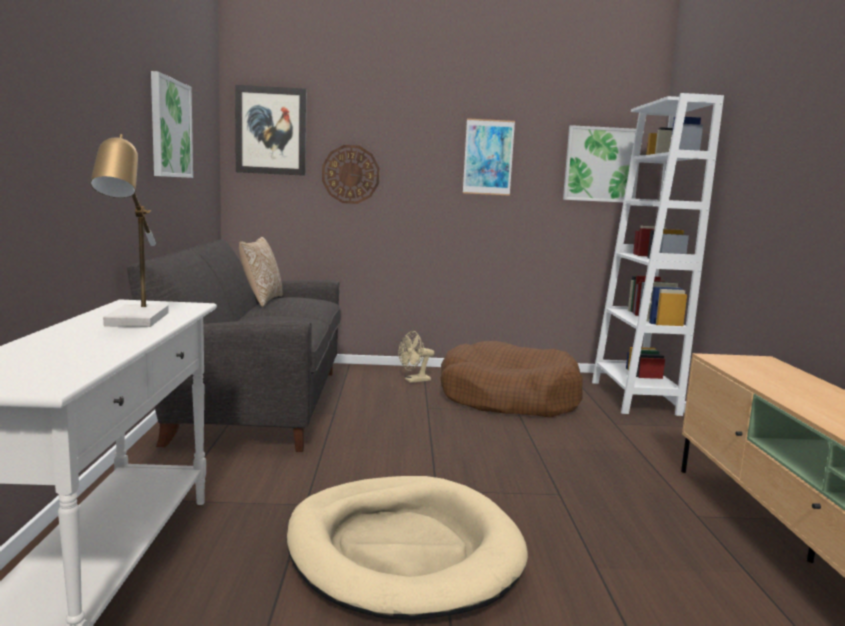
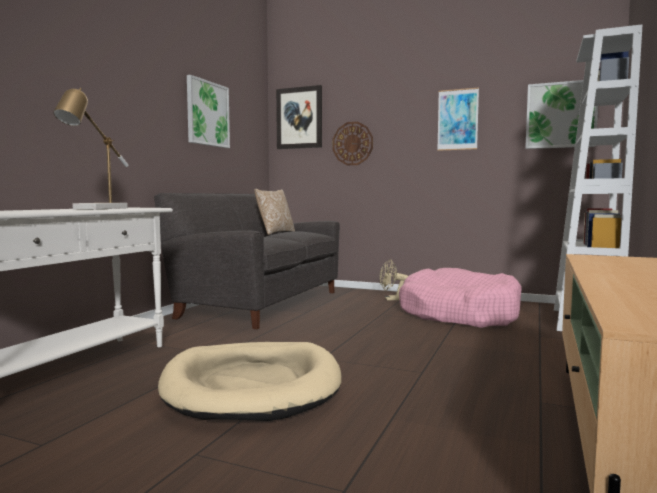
camera: 25 degrees right, 5 degrees down
brown dog bed [440,341,583,418] -> pink dog bed [399,268,522,328]

